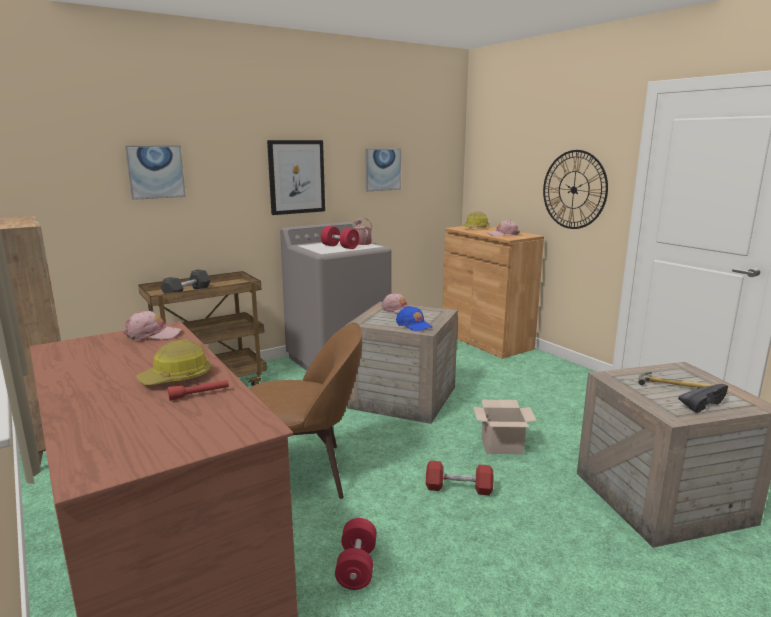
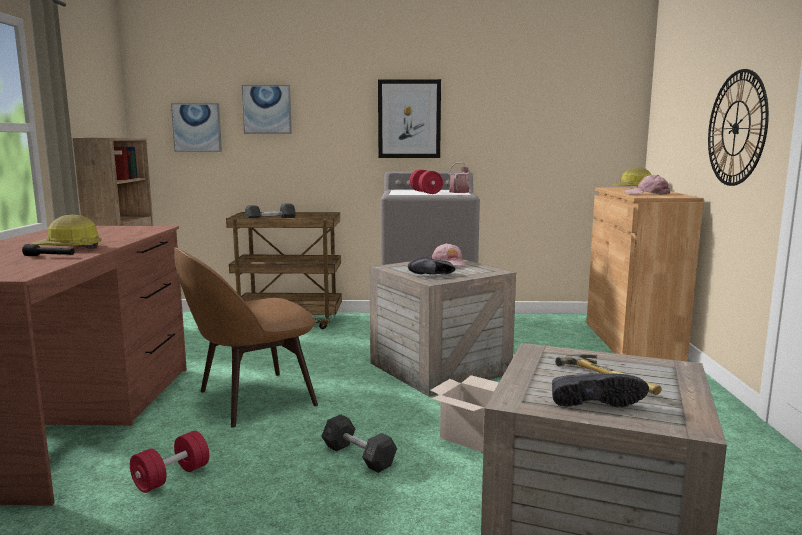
camera: 35 degrees right, 5 degrees down
pink cap [123,311,182,340] -> none
red flashlight [168,380,229,401] -> black flashlight [22,244,75,256]
brown chair [250,323,362,499] -> brown chair turned 120 degrees clockwise [174,247,318,428]
picture [365,149,401,191] -> picture moved to [171,103,222,152]
blue cap [396,306,432,331] -> black shoe [408,257,456,274]
red dumbbell [426,461,494,495] -> grey dumbbell [321,414,397,473]

